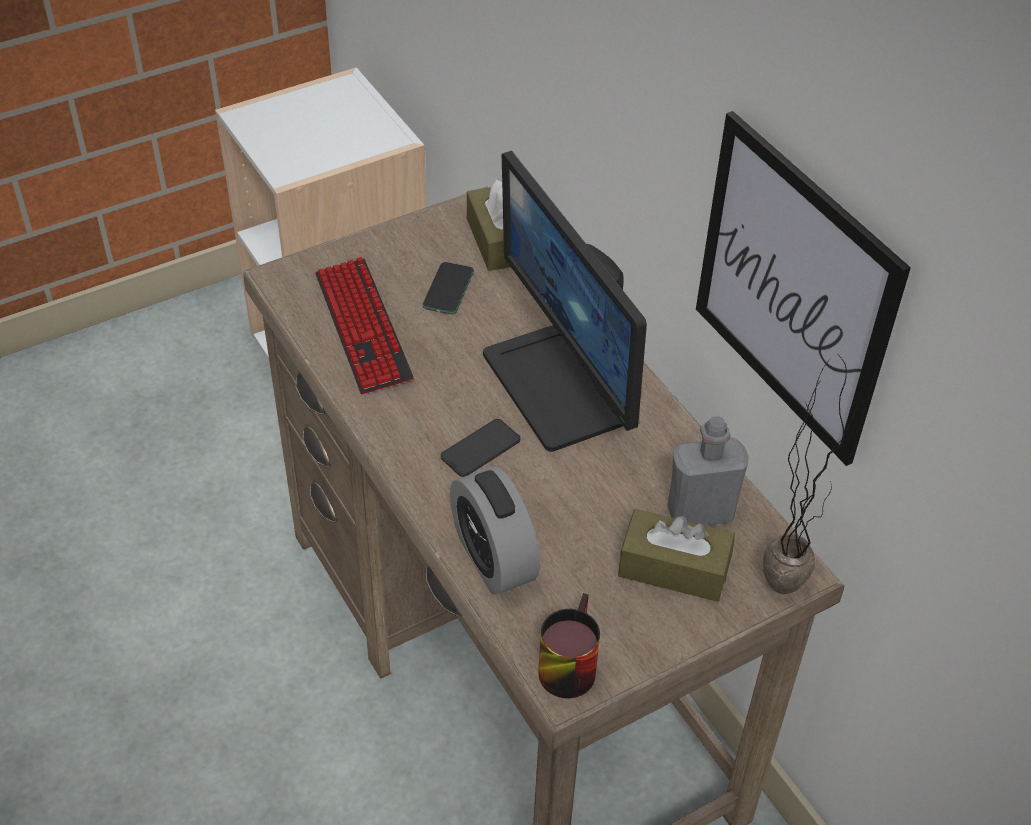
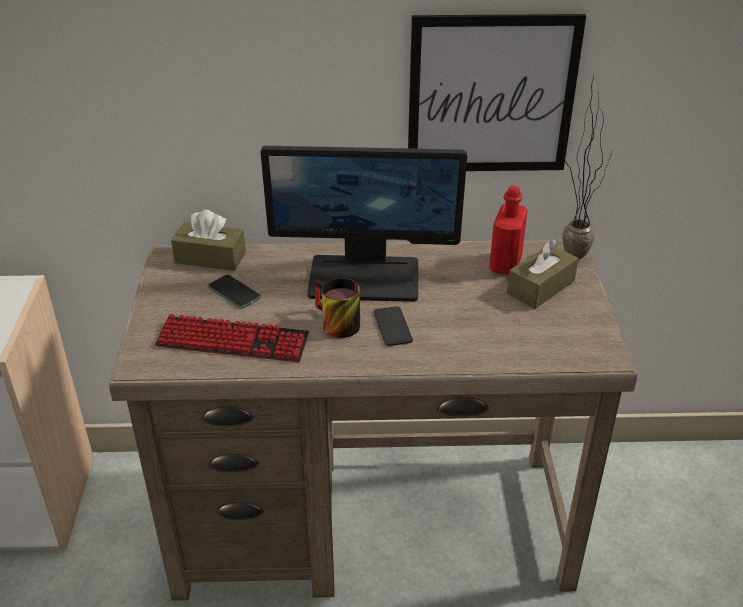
camera: 60 degrees left, 10 degrees down
alarm clock [450,466,540,595] -> none
mug [538,593,600,699] -> mug moved to [314,278,360,338]
grey bottle [667,416,749,526] -> red bottle [489,185,528,275]

